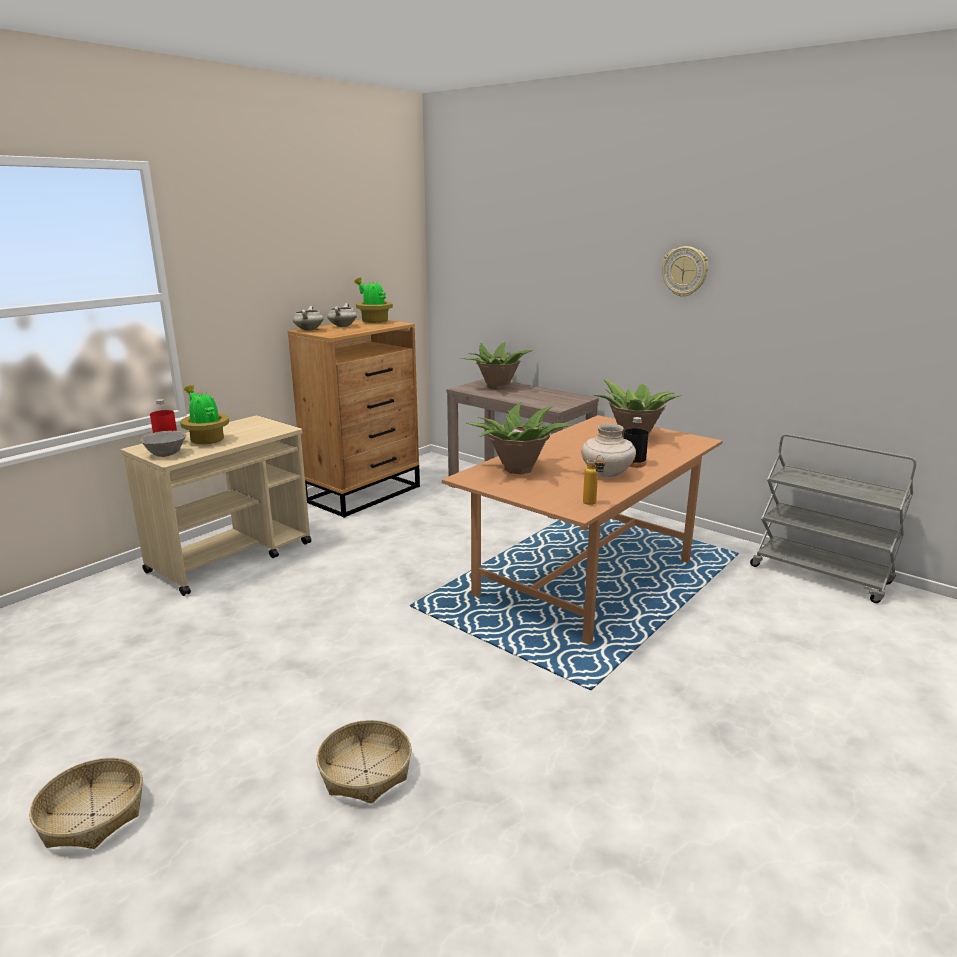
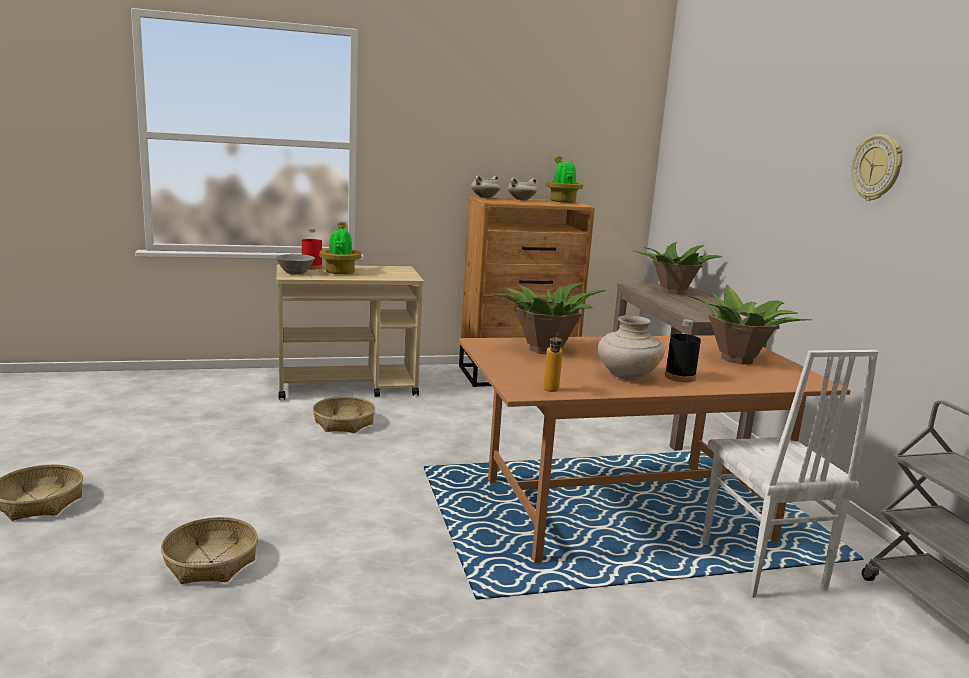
camera: 35 degrees right, 5 degrees down
none -> basket [313,396,375,433]
none -> white chair [702,350,879,598]

